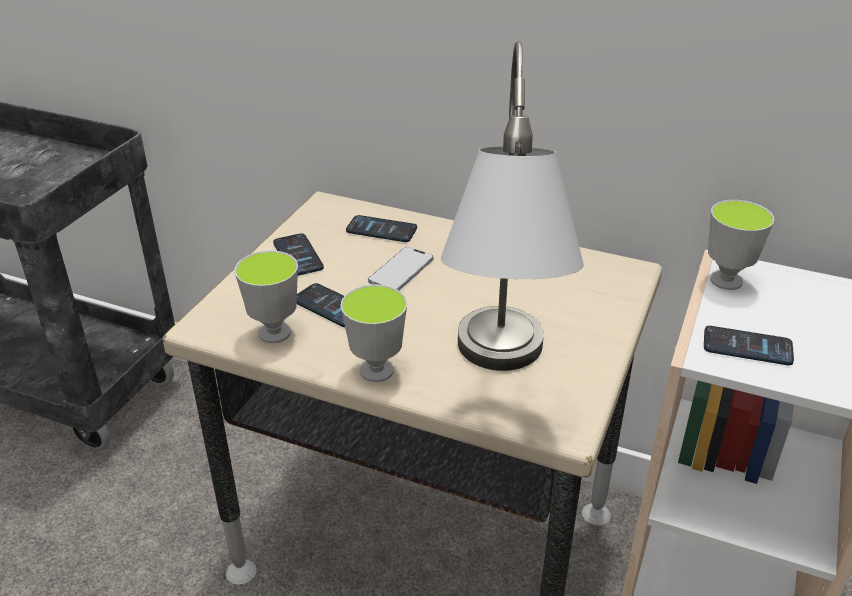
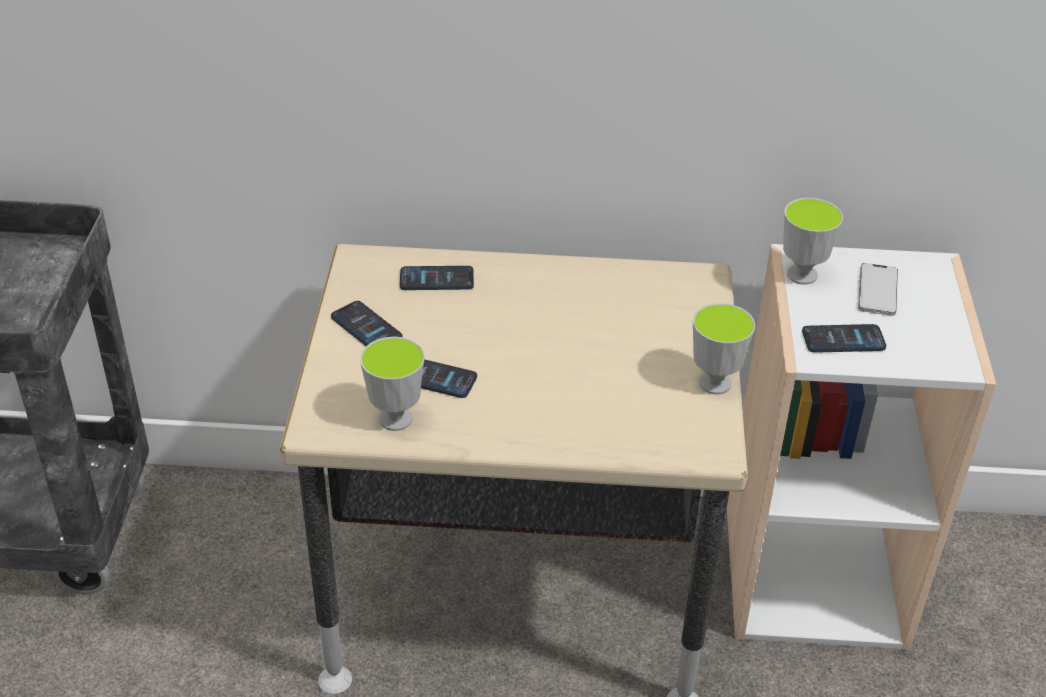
camera: 20 degrees left, 5 degrees up
cup [340,285,407,382] -> cup moved to [693,303,755,395]
phone [368,247,434,290] -> phone moved to [858,263,898,316]
grey table lamp [441,41,584,371] -> none

